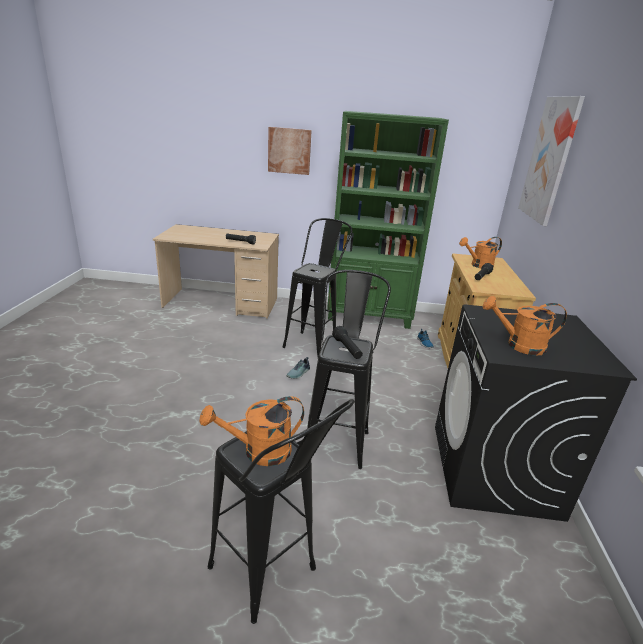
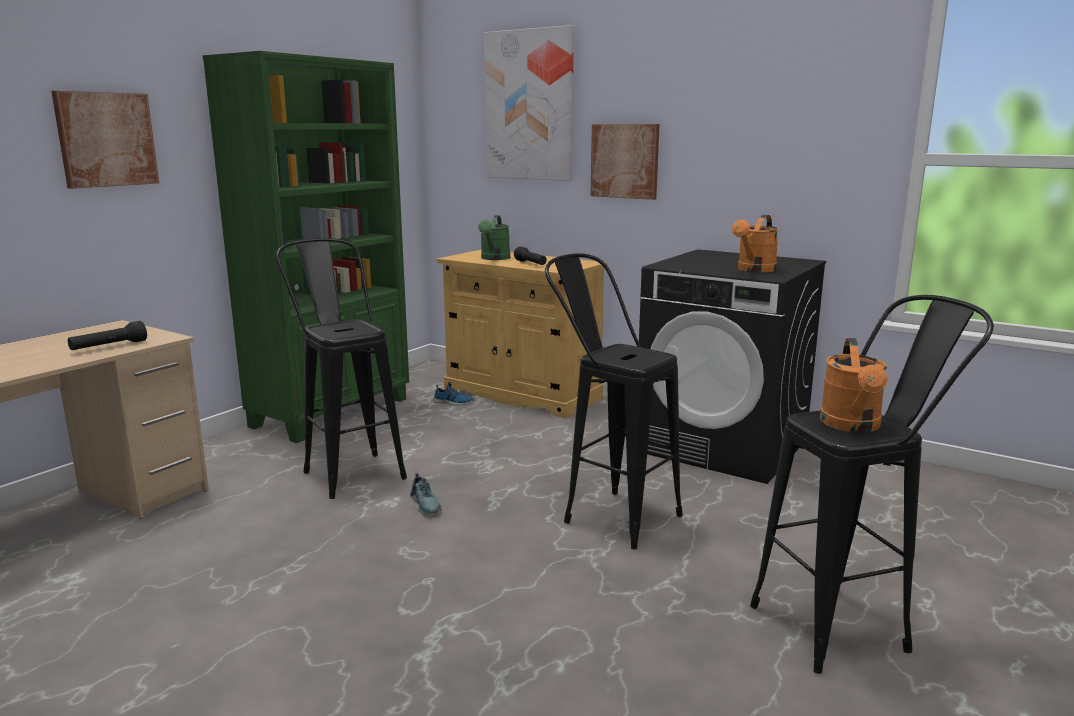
camera: 60 degrees left, 10 degrees down
black flashlight [332,326,363,359] -> none
orange watering can [459,237,502,268] -> green watering can [478,215,510,260]
none -> picture [591,124,660,200]

